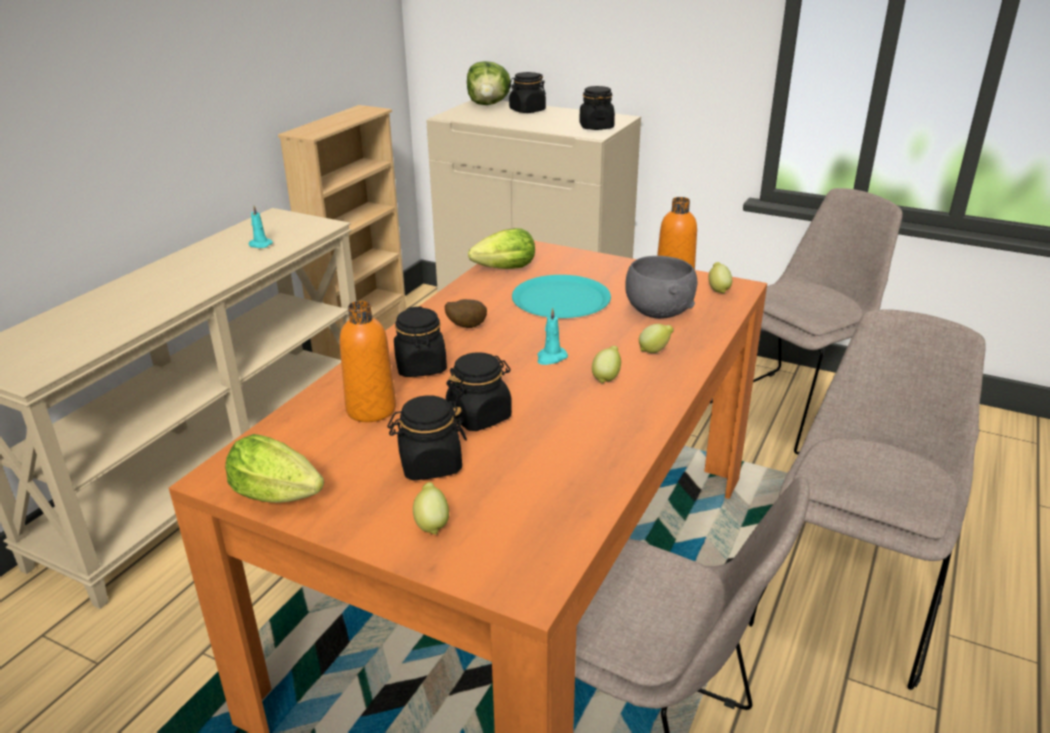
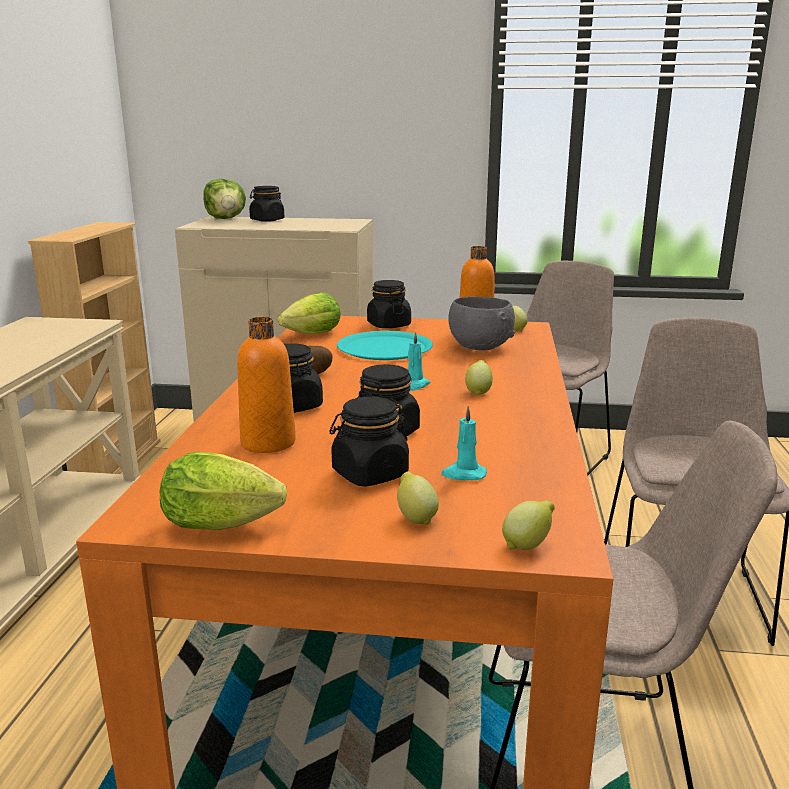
camera: 20 degrees left, 10 degrees down
turquoise candle [249,206,273,248] -> turquoise candle moved to [441,406,487,480]
black jar [579,86,615,130] -> black jar moved to [367,280,411,328]
lemon [639,324,674,353] -> lemon moved to [502,500,555,550]

